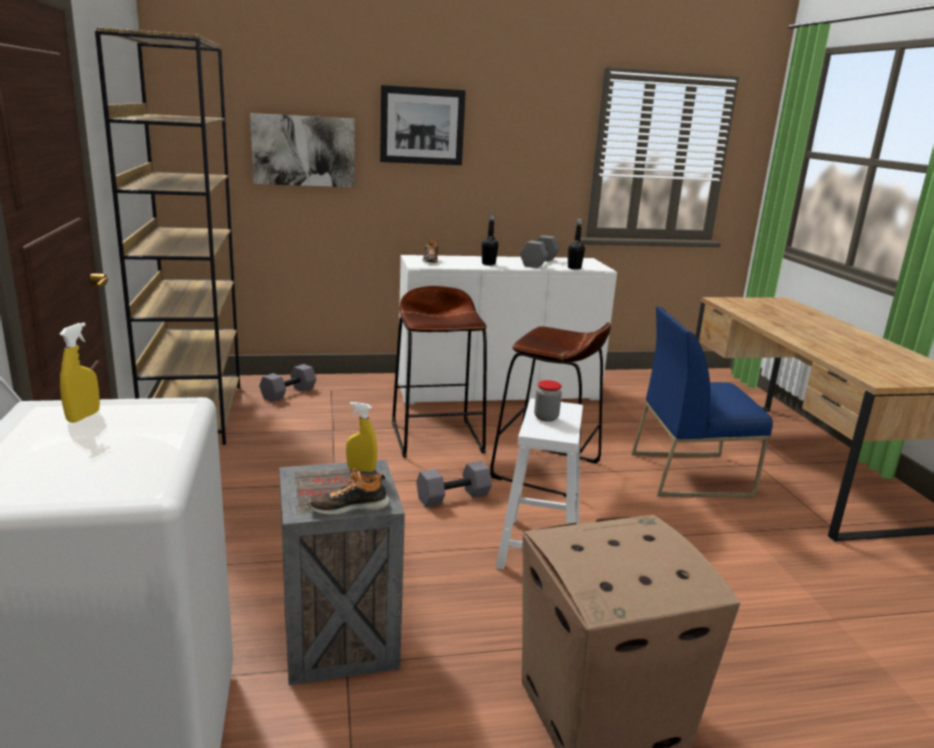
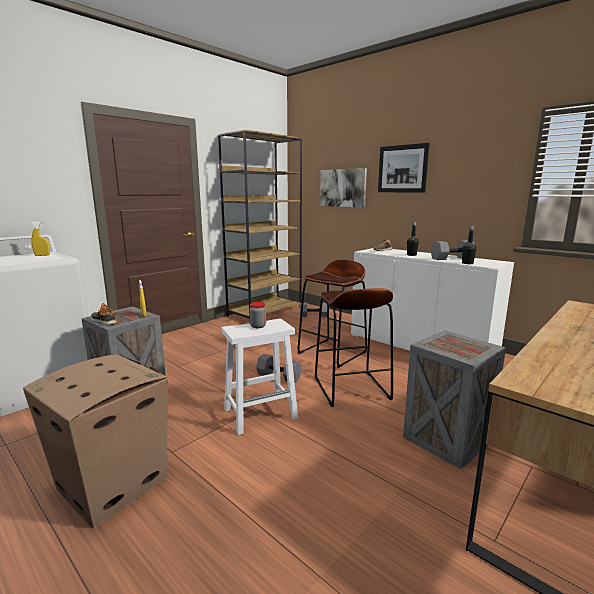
camera: 55 degrees right, 5 degrees down
blue chair [632,306,773,498] -> crate [403,330,506,469]

